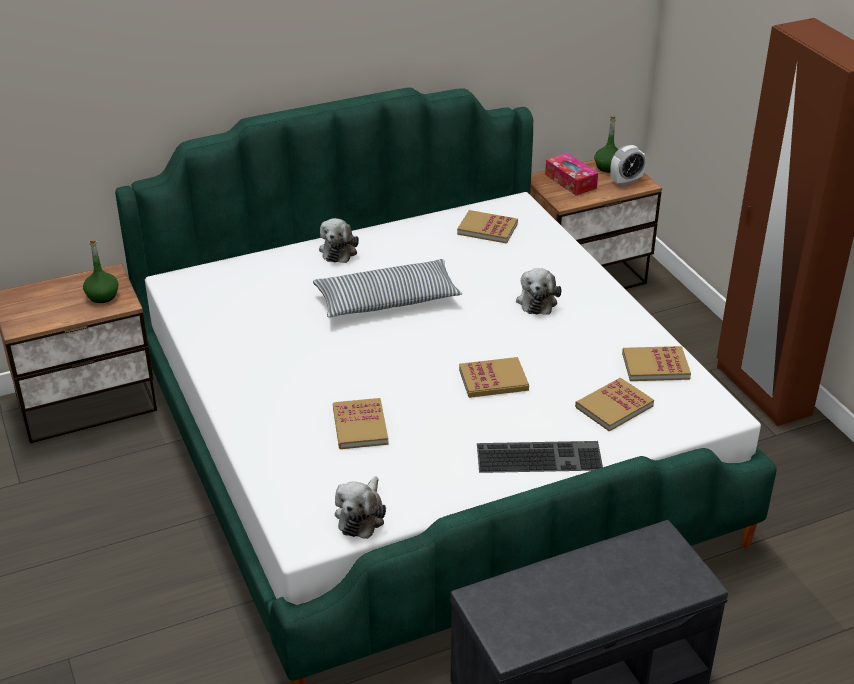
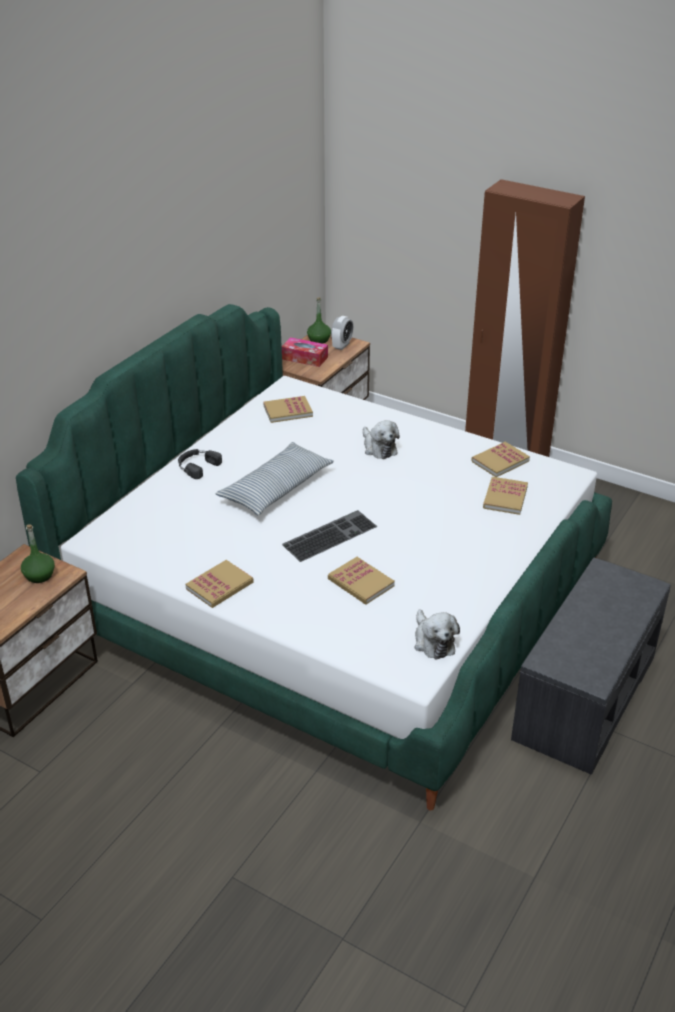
camera: 35 degrees left, 0 degrees up
plush toy [319,218,359,263] -> black headphones [178,449,222,479]
book [459,357,529,398] -> book moved to [185,560,254,608]
keyboard [477,441,603,473] -> keyboard moved to [282,510,377,562]

